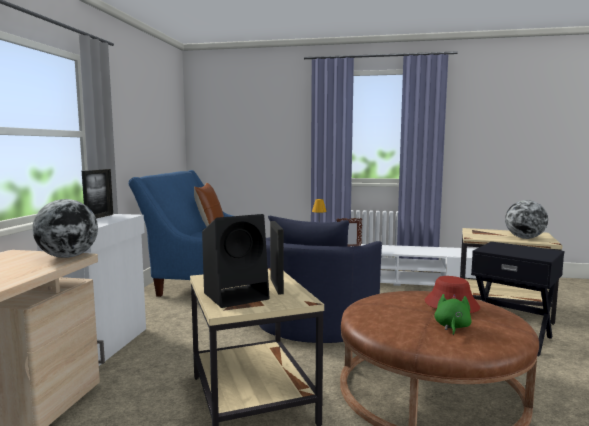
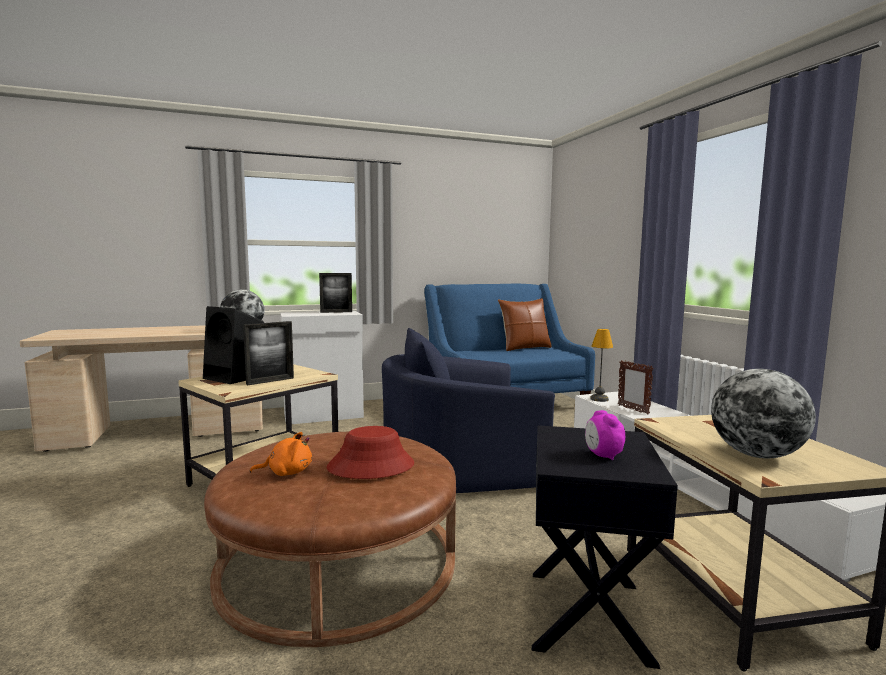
camera: 60 degrees right, 0 degrees up
green plush toy [434,294,472,335] -> orange plush toy [250,432,312,476]
none -> alarm clock [585,410,625,460]

